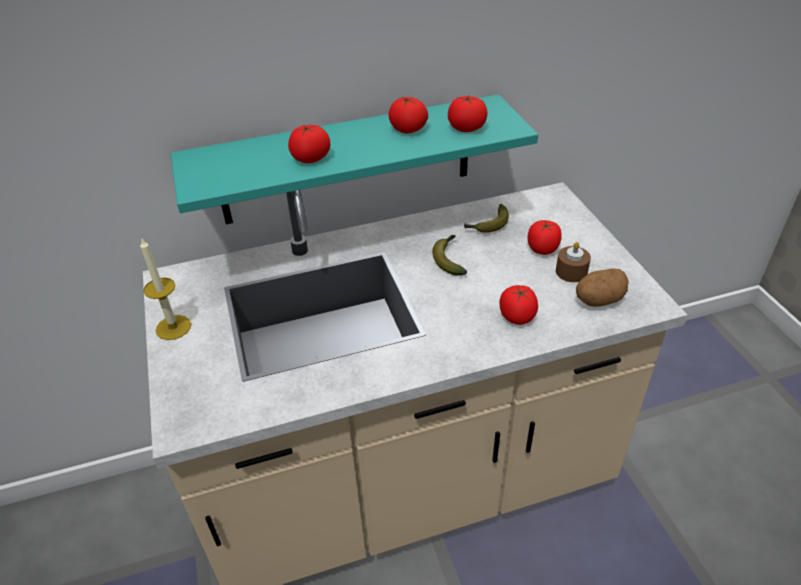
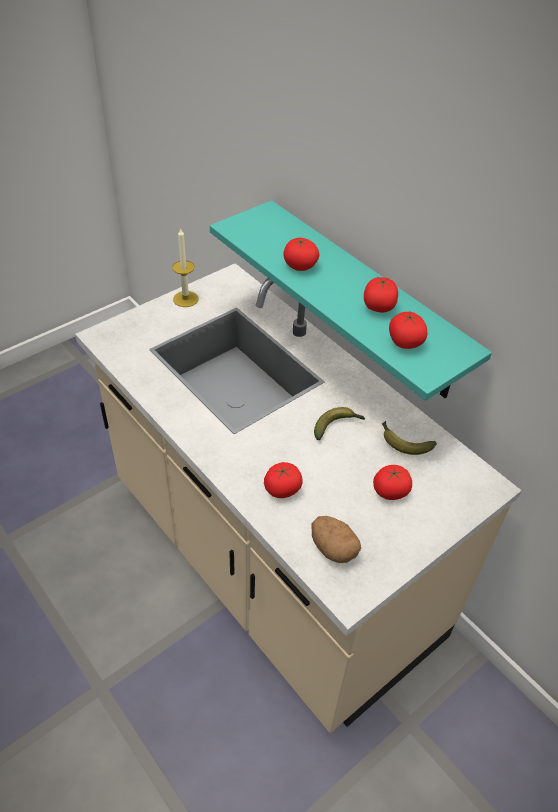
camera: 65 degrees right, 5 degrees up
brown candle [556,242,591,282] -> none

